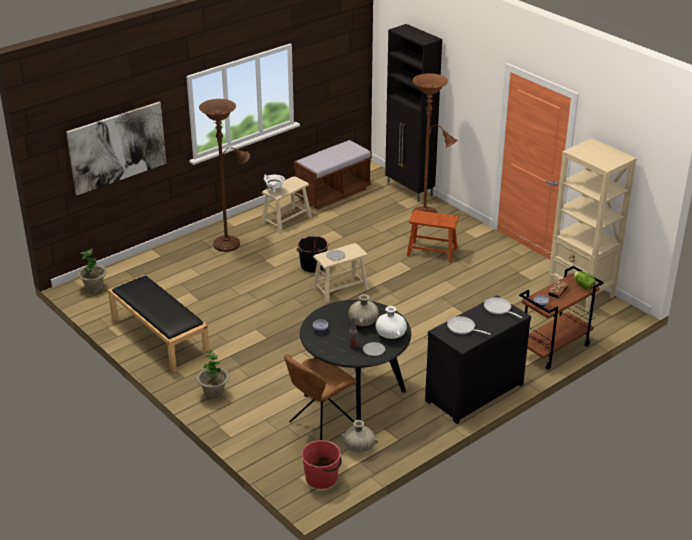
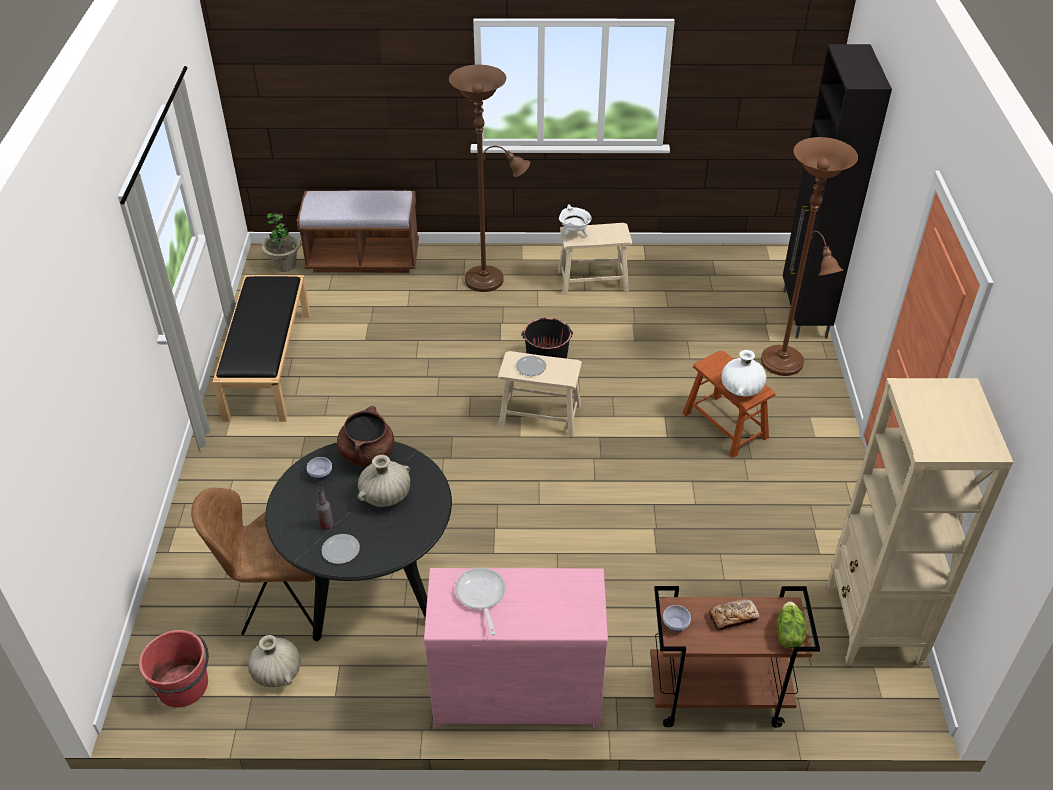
camera: 40 degrees right, 10 degrees up
picture [66,102,167,195] -> none
potted plant [196,350,229,400] -> none
brown bench [294,140,372,209] -> brown bench moved to [297,190,419,273]
white vase [375,306,407,339] -> white vase moved to [721,350,767,397]
black dresser [425,295,531,424] -> pink dresser [424,568,608,728]
frying pan [484,297,522,318] -> none
none -> brown cooking pot [337,406,394,467]

